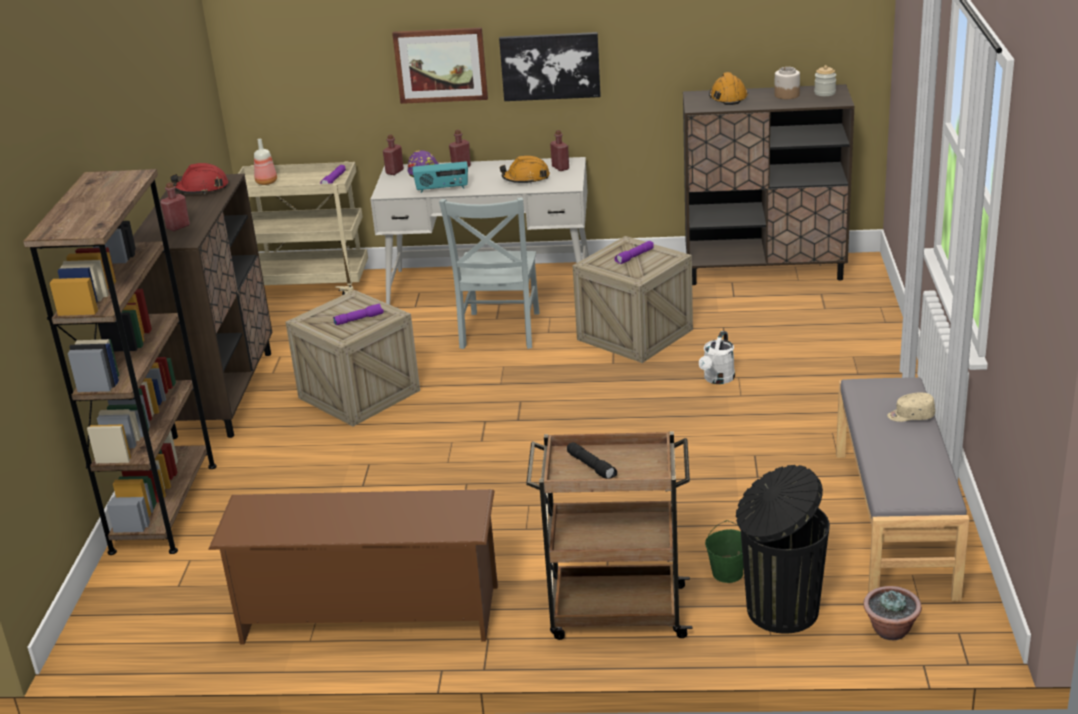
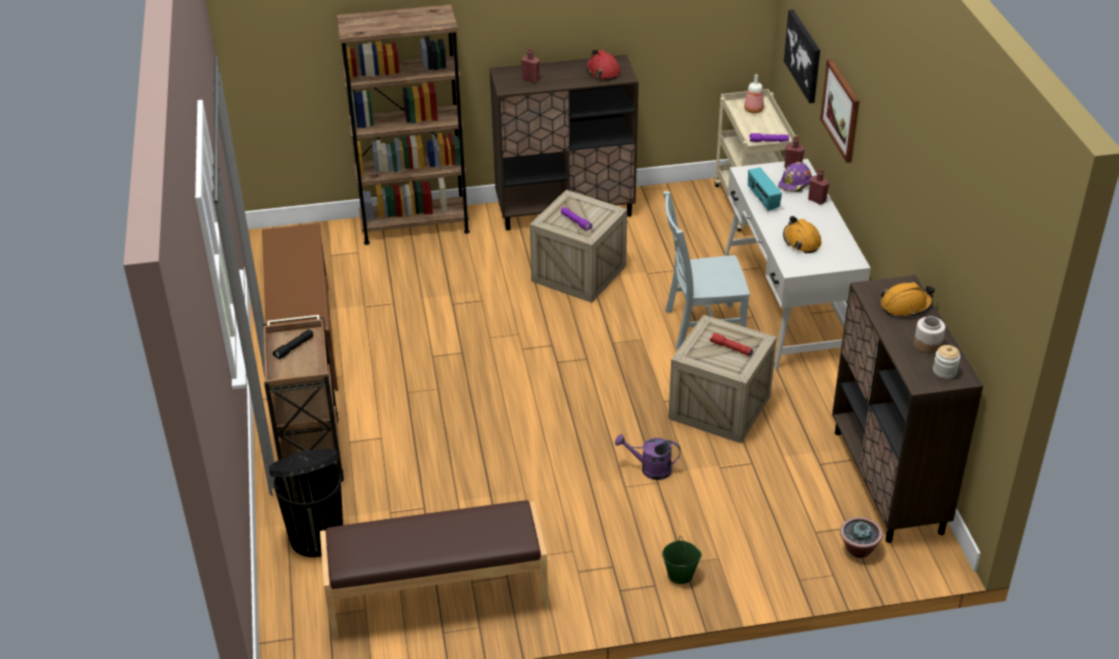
camera: 75 degrees right, 10 degrees up
picture [499,32,601,101] -> picture moved to [784,9,820,103]
red bottle [550,130,569,171] -> none
purple flashlight [615,241,654,264] -> red flashlight [710,333,753,356]
white watering can [699,331,735,384] -> purple watering can [615,434,681,480]
green bucket [705,520,744,583] -> green bucket moved to [662,536,702,584]
grey bench [836,378,969,601] -> brown bench [320,500,548,640]
potted plant [863,586,922,640] -> potted plant moved to [840,517,883,558]
beige cap [887,392,935,422] -> none

